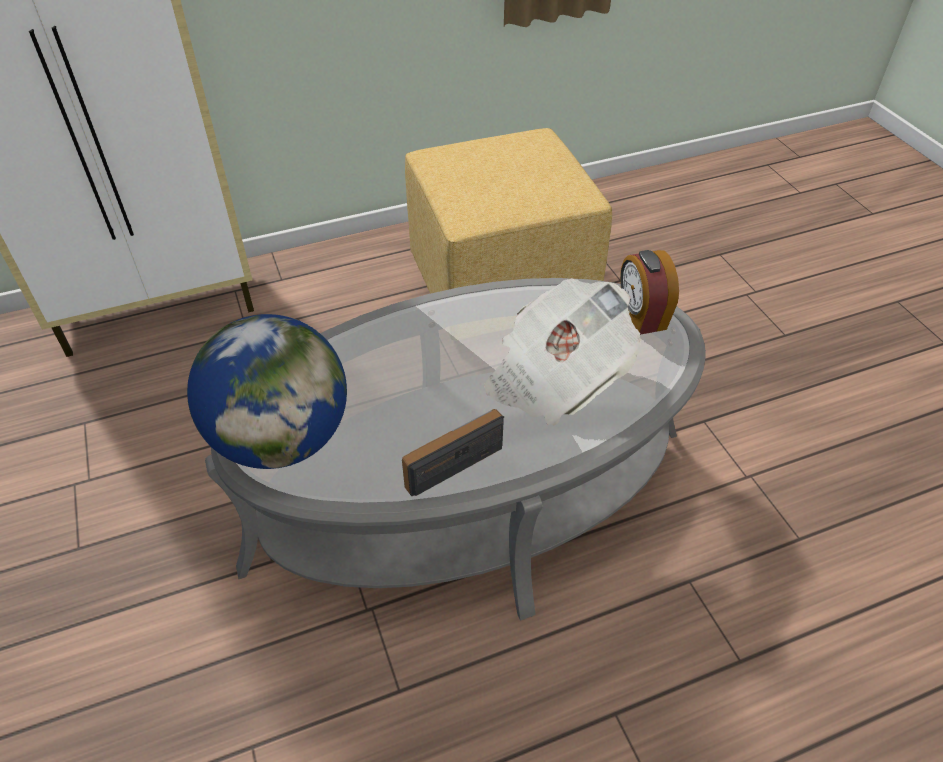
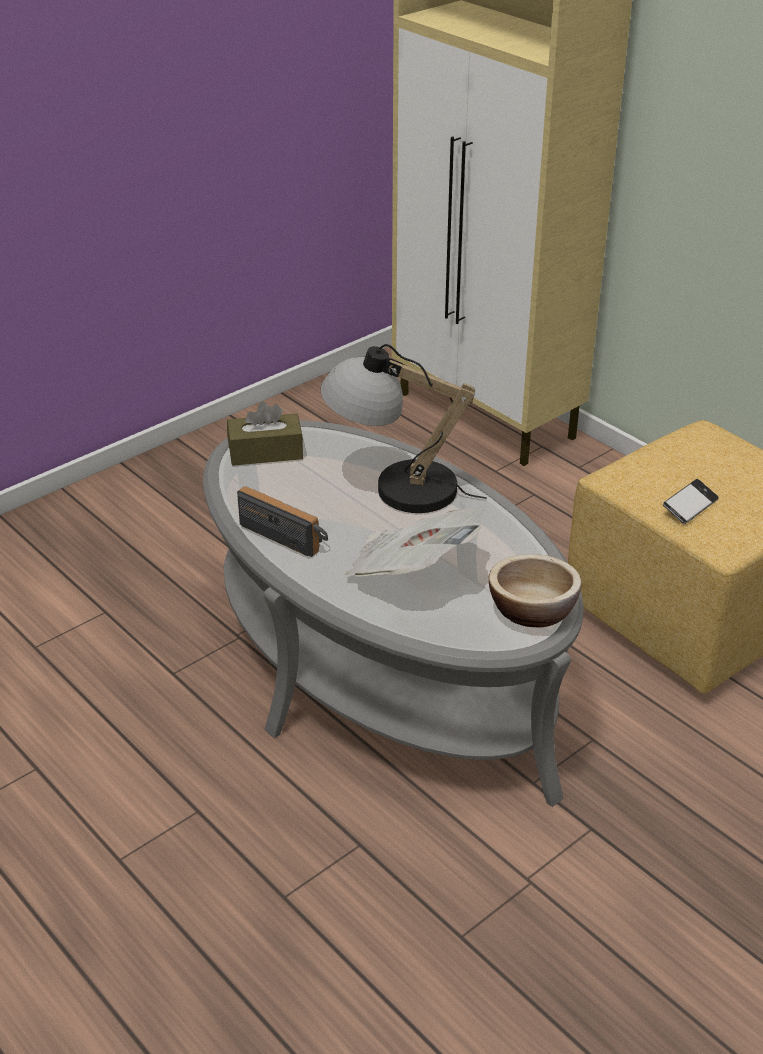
camera: 70 degrees right, 10 degrees down
globe [187,314,347,469] -> brown tissue box [227,401,303,466]
alarm clock [620,250,679,335] -> bowl [489,554,582,627]
none -> table lamp [321,344,487,513]
none -> phone [663,479,719,524]

